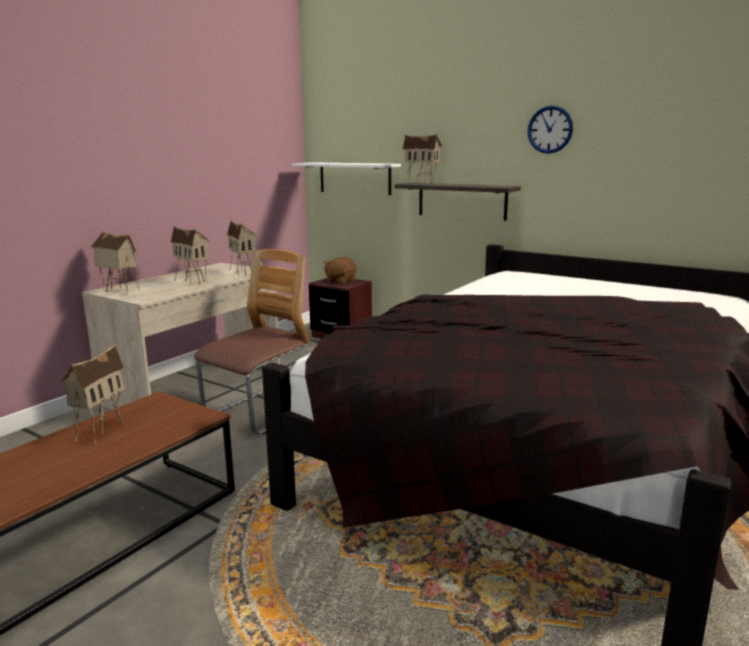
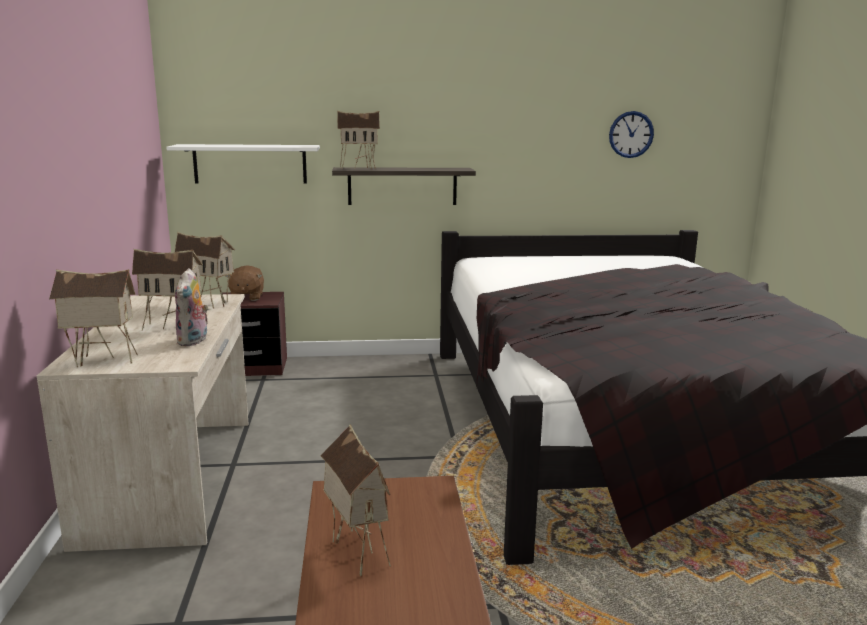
camera: 40 degrees left, 0 degrees up
chair [194,249,311,435] -> none
wall clock [528,106,573,154] -> wall clock moved to [609,111,654,158]
none -> plush toy [175,268,209,346]

